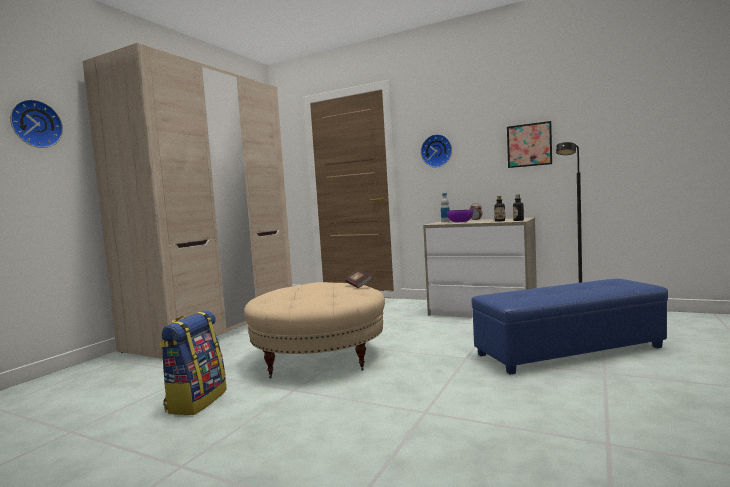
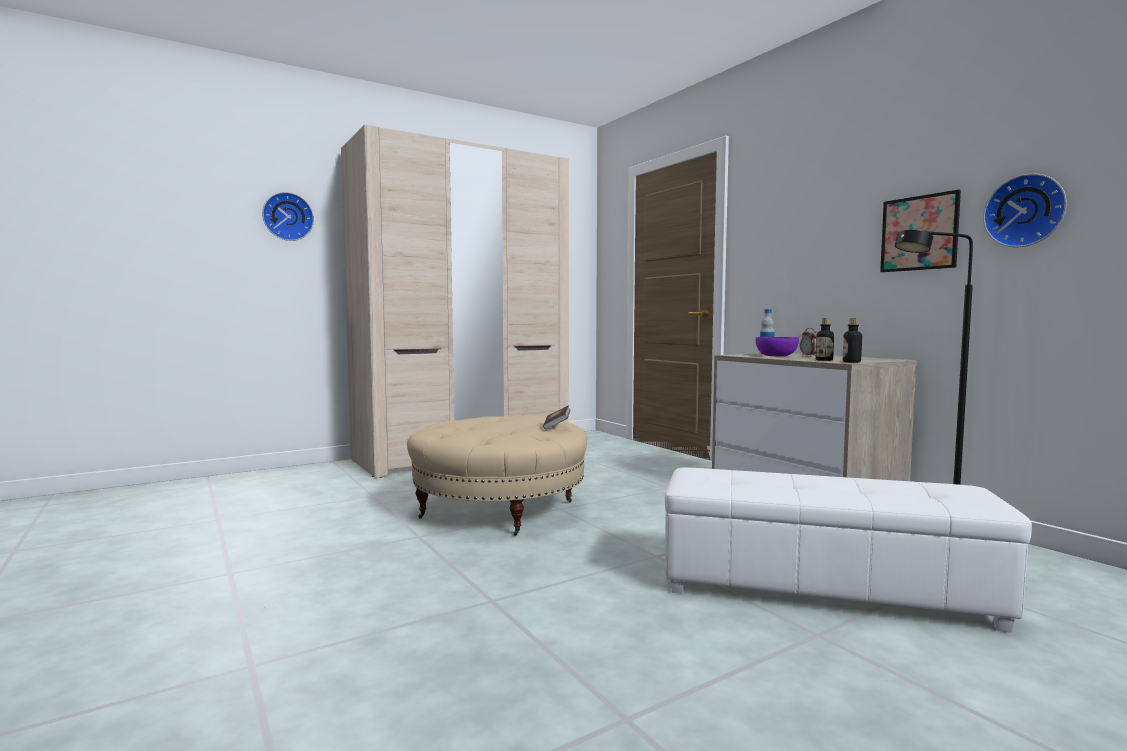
camera: 30 degrees right, 0 degrees up
backpack [159,310,227,415] -> none
wall clock [421,134,452,167] -> wall clock moved to [983,173,1067,247]
blue ottoman [472,279,668,375] -> white ottoman [665,467,1032,633]

